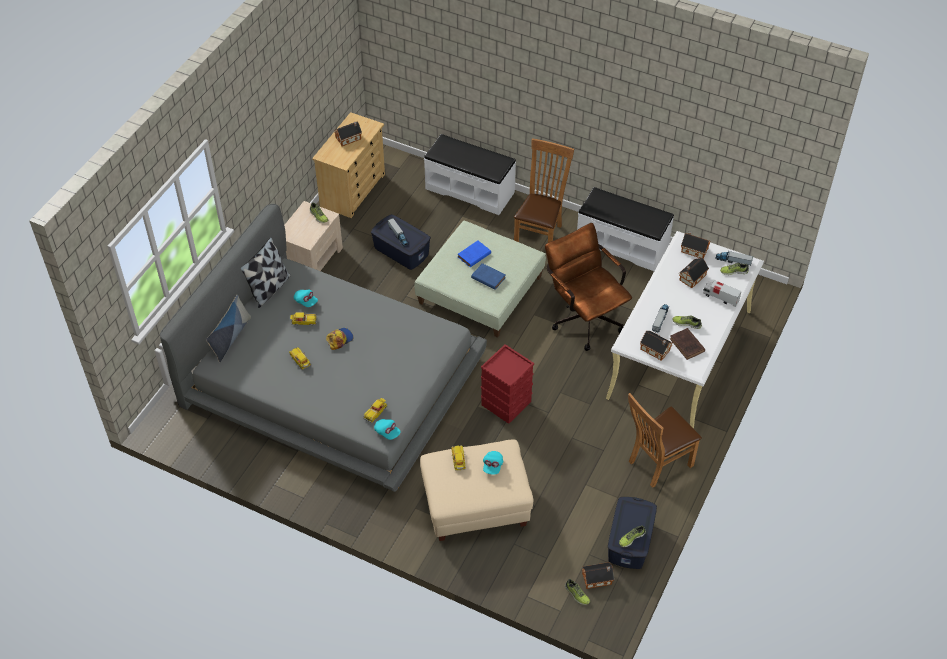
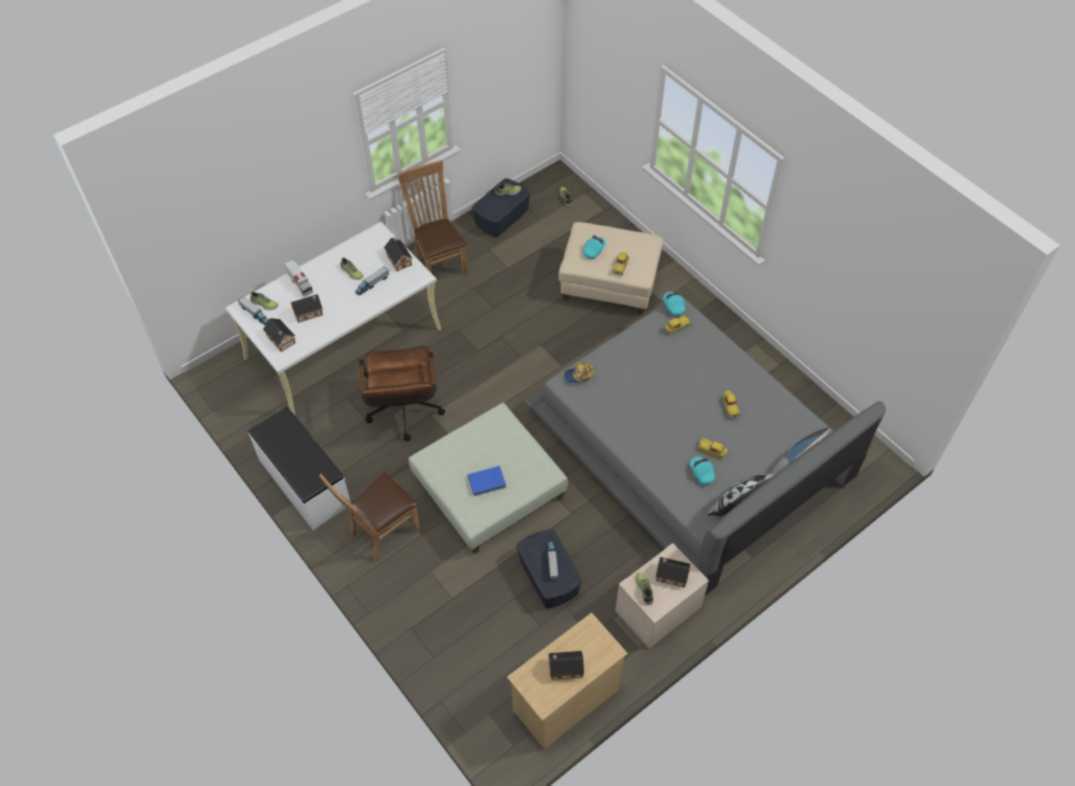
camera: 155 degrees left, 5 degrees up
cap [326,328,353,350] -> cap moved to [565,363,594,383]
white bench [424,134,516,215] -> none
blue book [471,263,506,290] -> none
red storage box [481,344,534,424] -> none
toy house [582,562,614,589] -> toy house moved to [656,557,690,588]
brown chair [628,393,702,488] -> brown chair turned 105 degrees counterclockwise [397,160,468,275]
brown book [670,328,705,360] -> none

